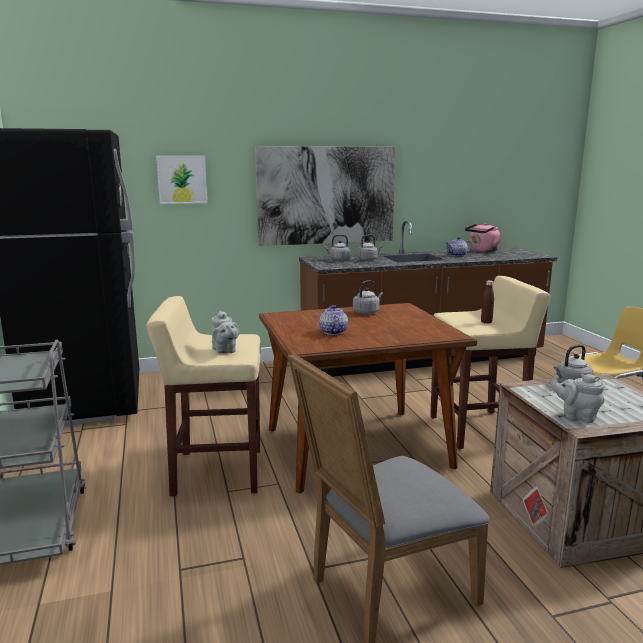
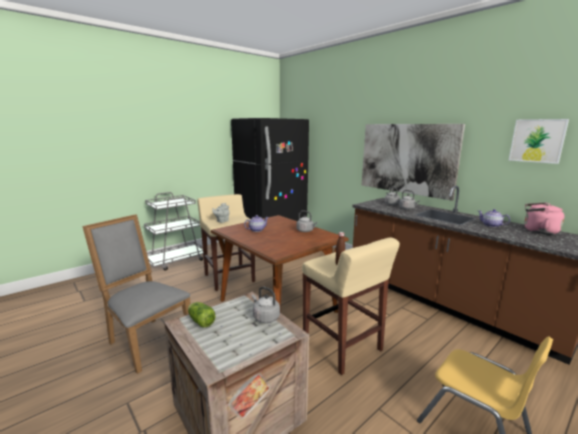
camera: 65 degrees right, 0 degrees up
picture [156,155,207,204] -> picture moved to [509,119,569,164]
grey teapot [551,374,605,423] -> lettuce [188,302,216,327]

